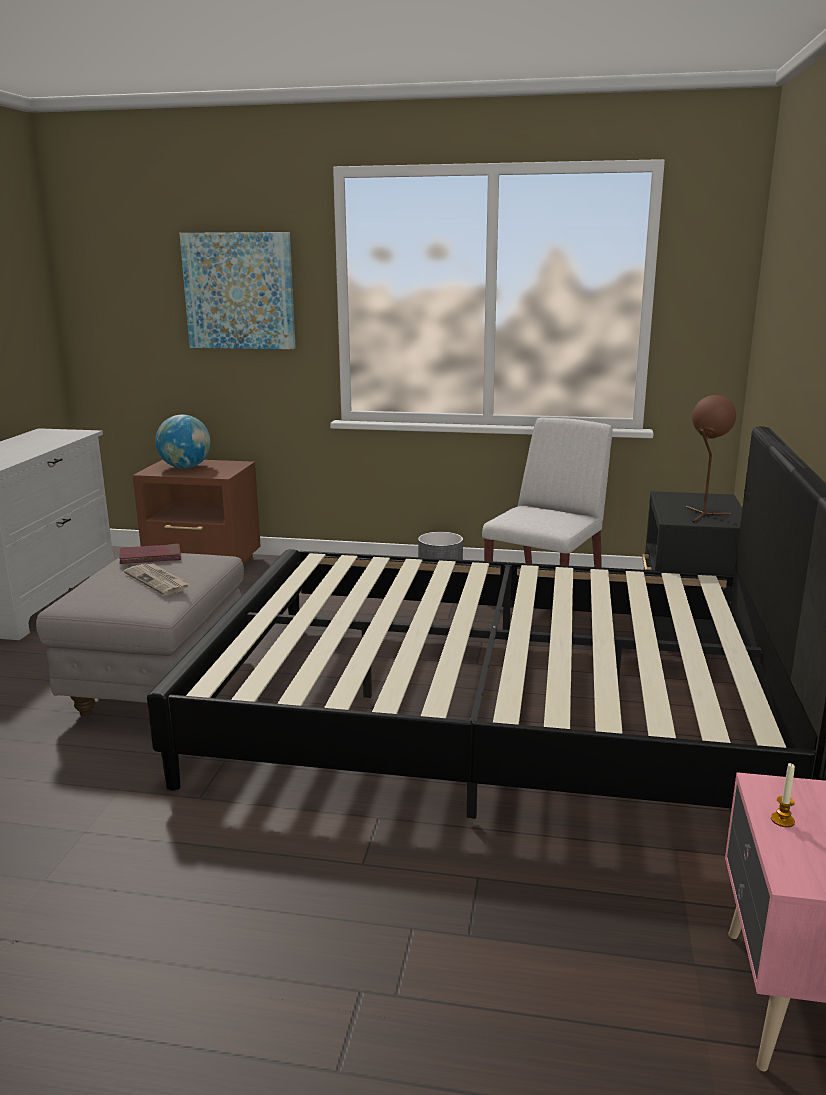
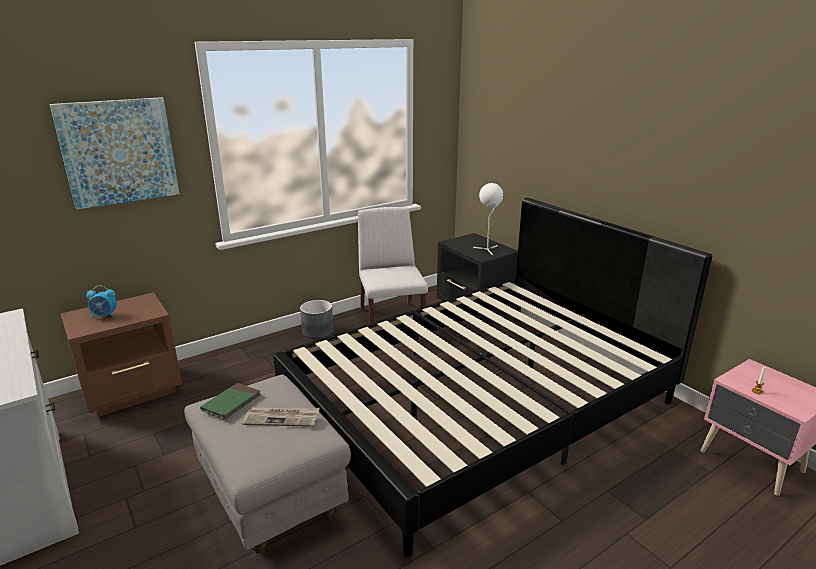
camera: 45 degrees left, 5 degrees up
red book [119,543,181,564] -> green book [200,383,261,420]
globe [155,415,211,469] -> alarm clock [86,286,117,319]
brown table lamp [686,395,736,523] -> white table lamp [473,183,503,256]

